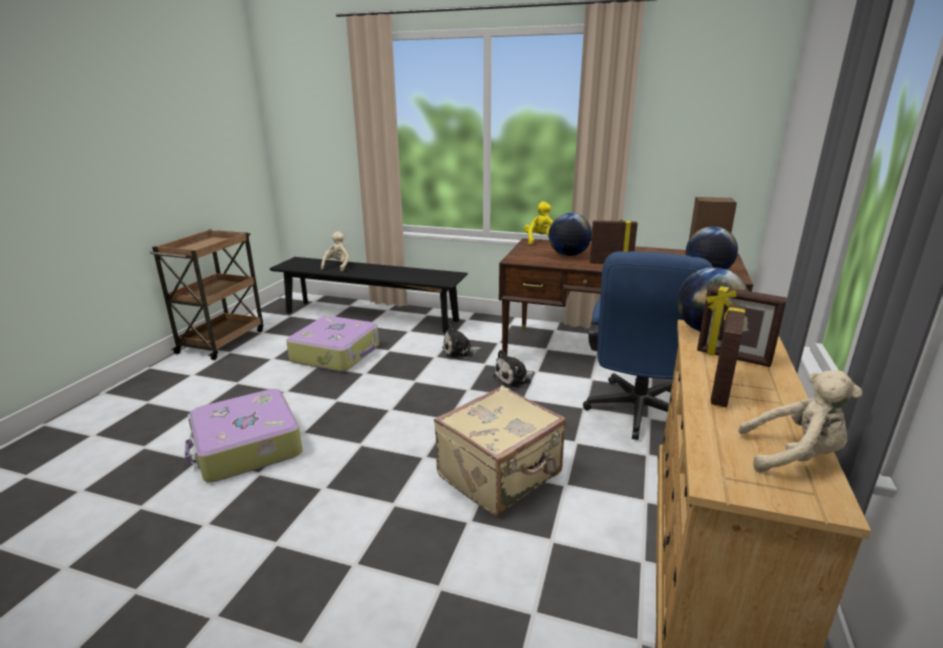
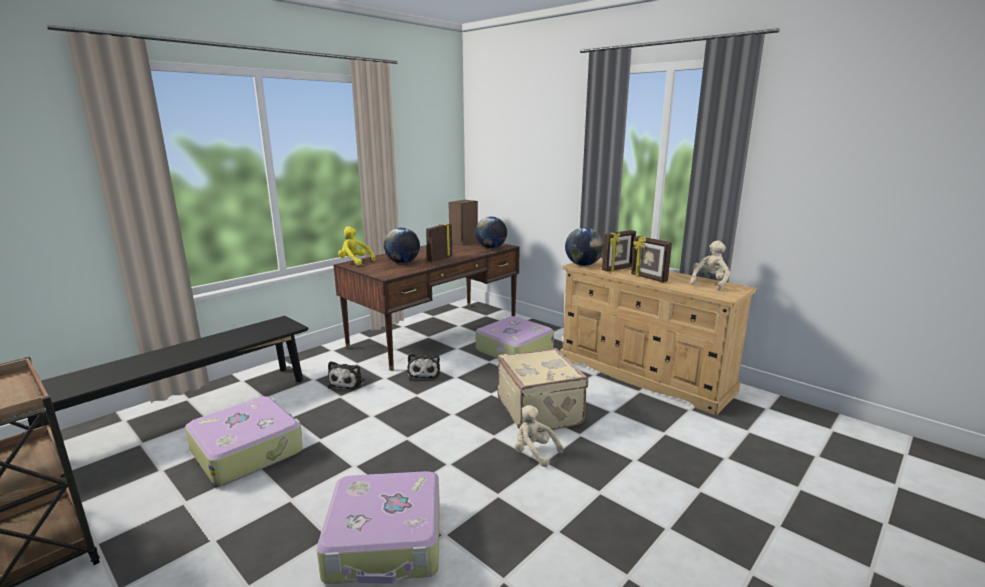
camera: 65 degrees left, 5 degrees down
beige plush toy [321,231,349,272] -> beige plush toy moved to [515,405,563,467]
blue office chair [583,251,713,440] -> suitcase [476,316,554,359]

